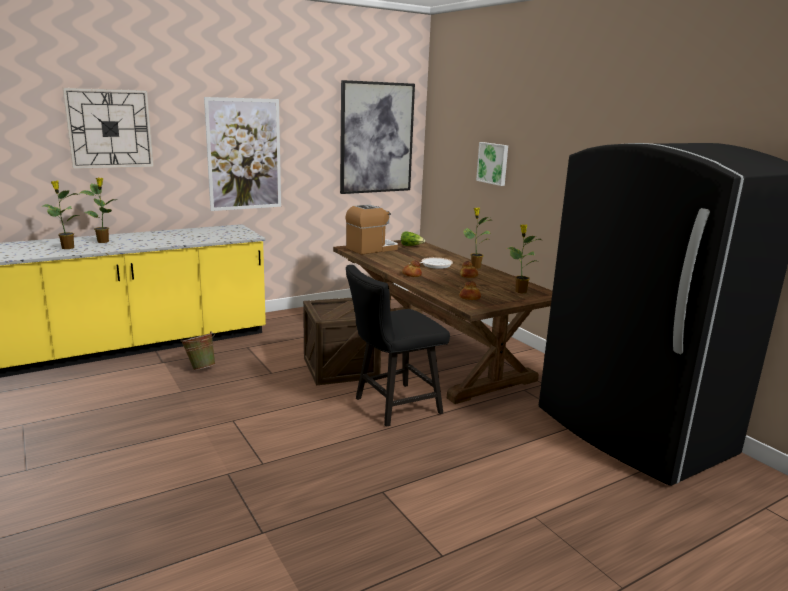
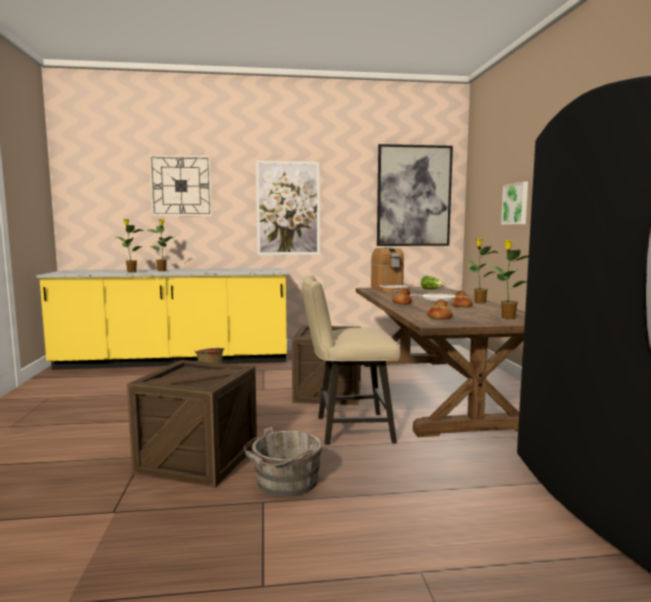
camera: 25 degrees right, 10 degrees down
coffee machine [345,205,398,255] -> coffee machine turned 90 degrees clockwise [371,247,410,293]
black chair [346,265,450,427] -> beige chair [302,275,401,445]
none -> crate [127,360,257,488]
none -> grey bucket [244,427,323,497]

